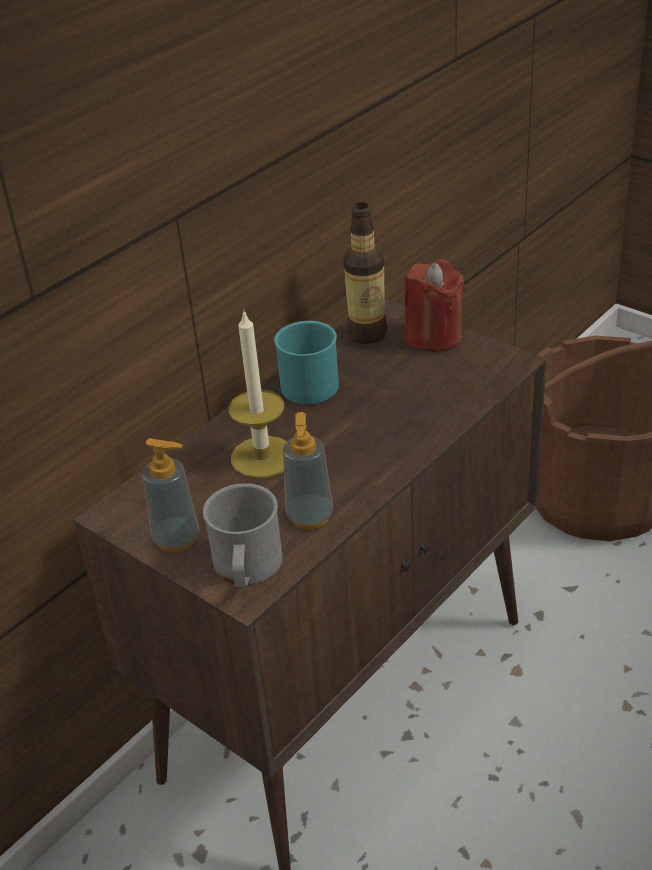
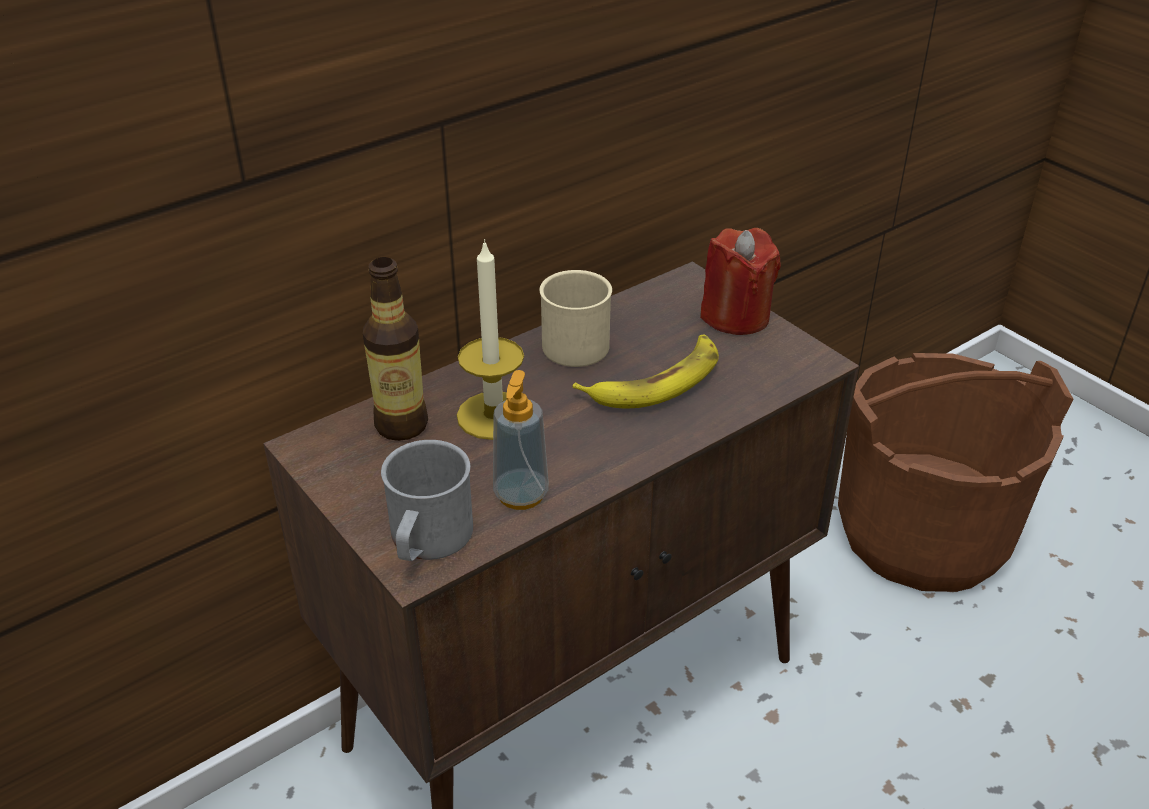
camera: 10 degrees right, 0 degrees up
soap dispenser [142,438,199,552] -> none
turquoise mug [274,321,339,405] -> beige mug [539,270,612,367]
bottle [343,202,387,344] -> bottle moved to [363,257,428,441]
none -> banana [572,334,719,409]

